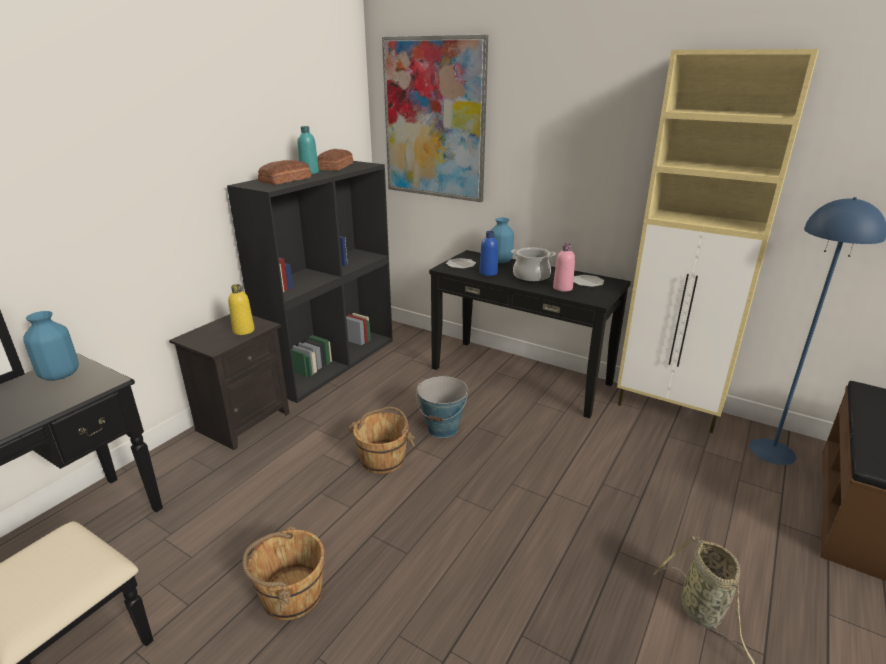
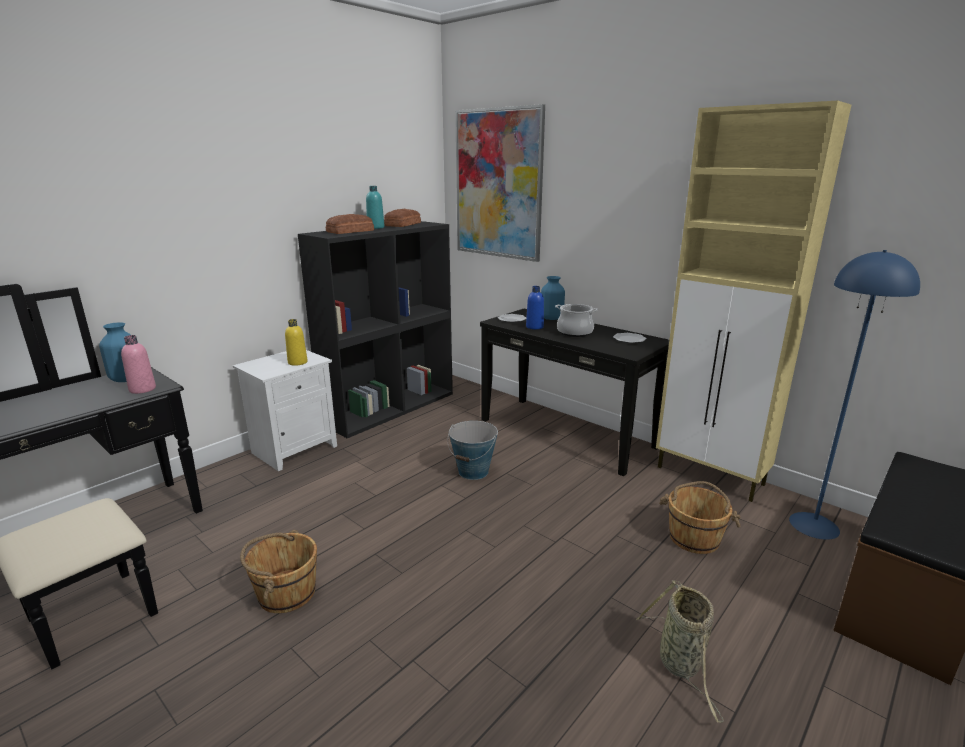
camera: 10 degrees right, 5 degrees down
black nightstand [169,314,289,450] -> white nightstand [233,350,337,471]
brown bucket [349,407,415,474] -> brown bucket moved to [659,481,741,554]
pink bottle [553,243,575,292] -> pink bottle moved to [121,335,156,394]

